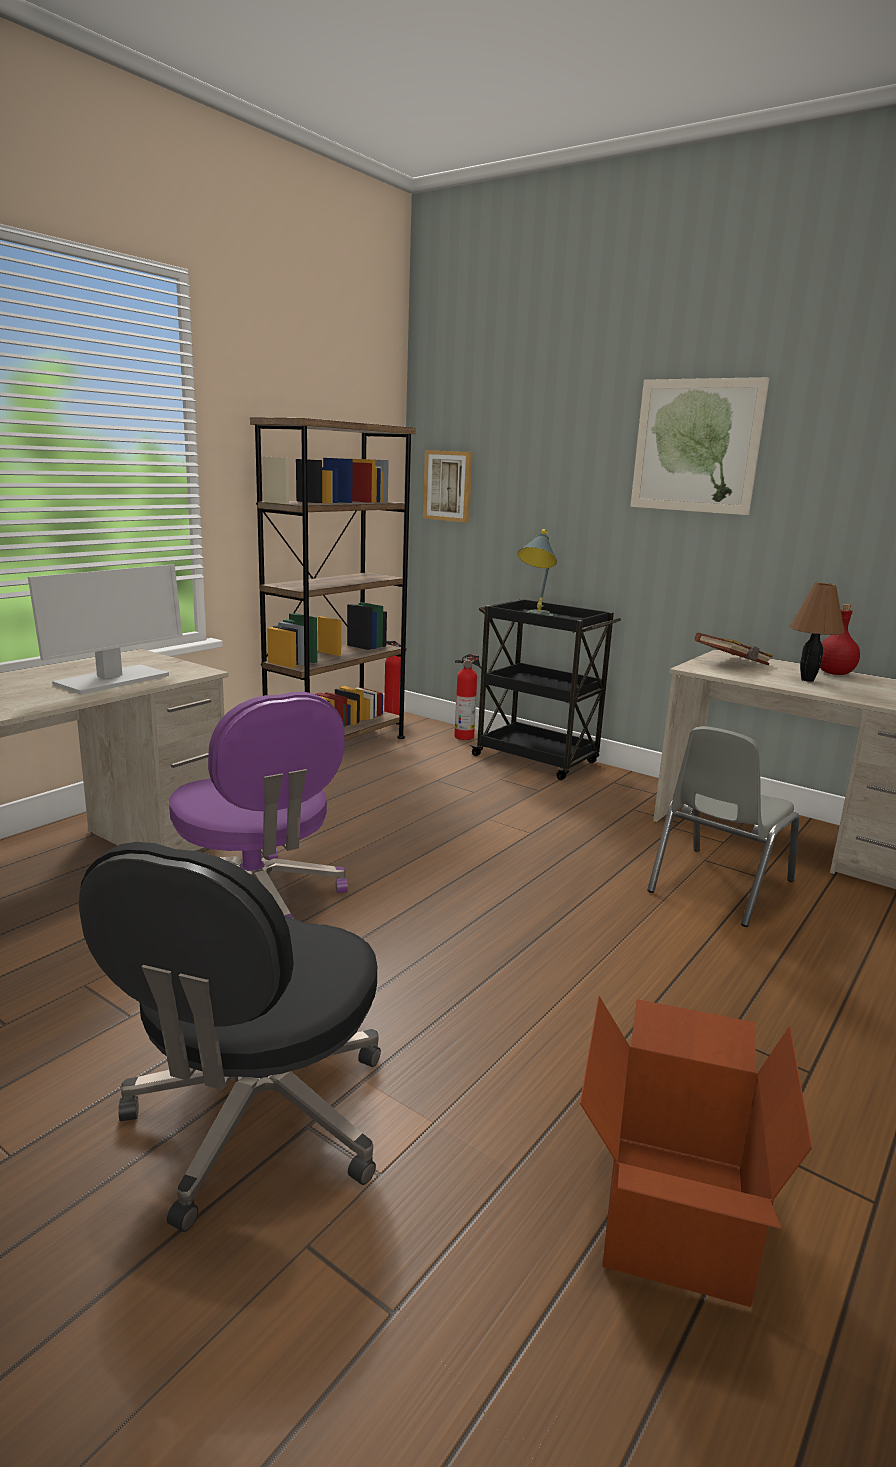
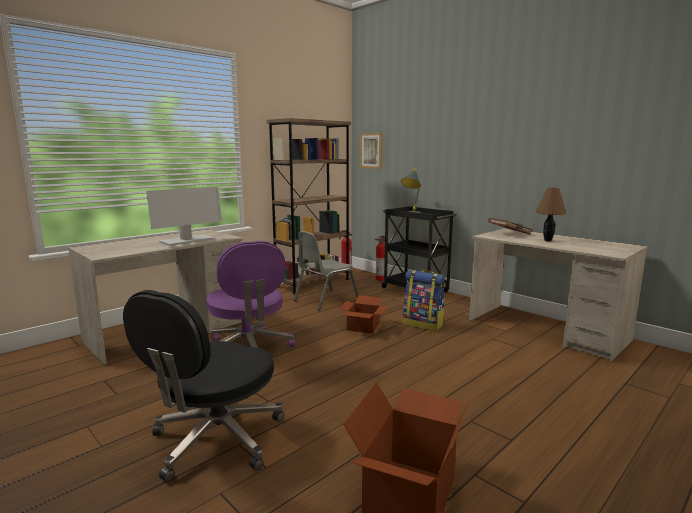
camera: 10 degrees right, 5 degrees down
picture [631,377,770,515] -> none
grey chair [647,726,800,927] -> grey chair moved to [294,231,359,311]
red bottle [820,604,860,675] -> none
none -> cardboard box [339,295,388,334]
none -> backpack [403,270,445,331]

